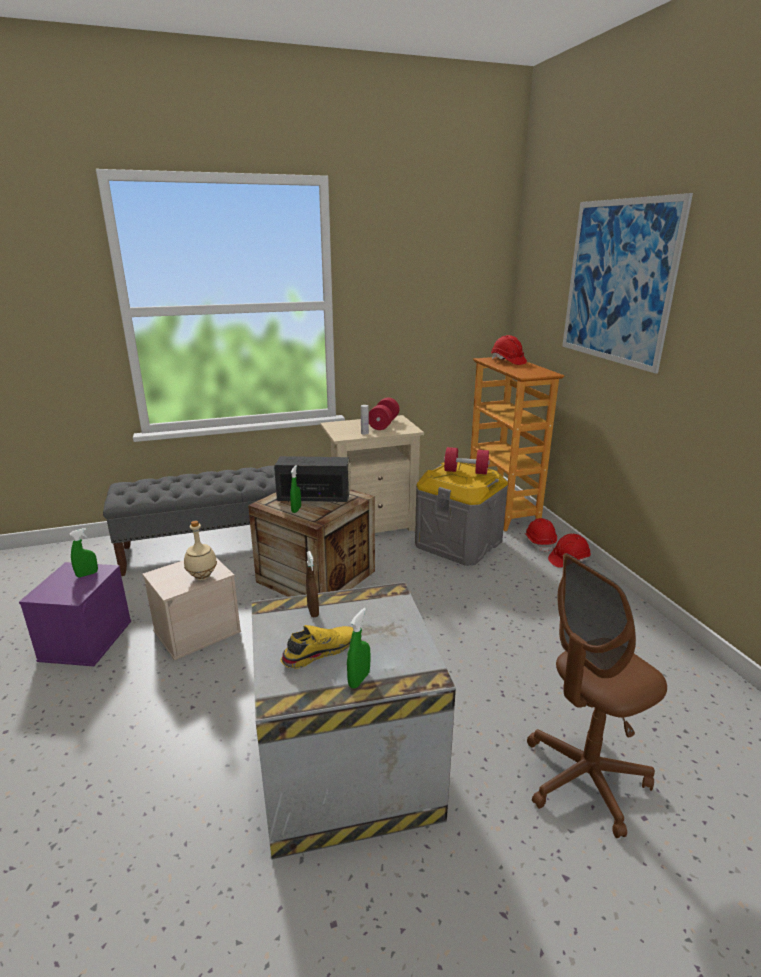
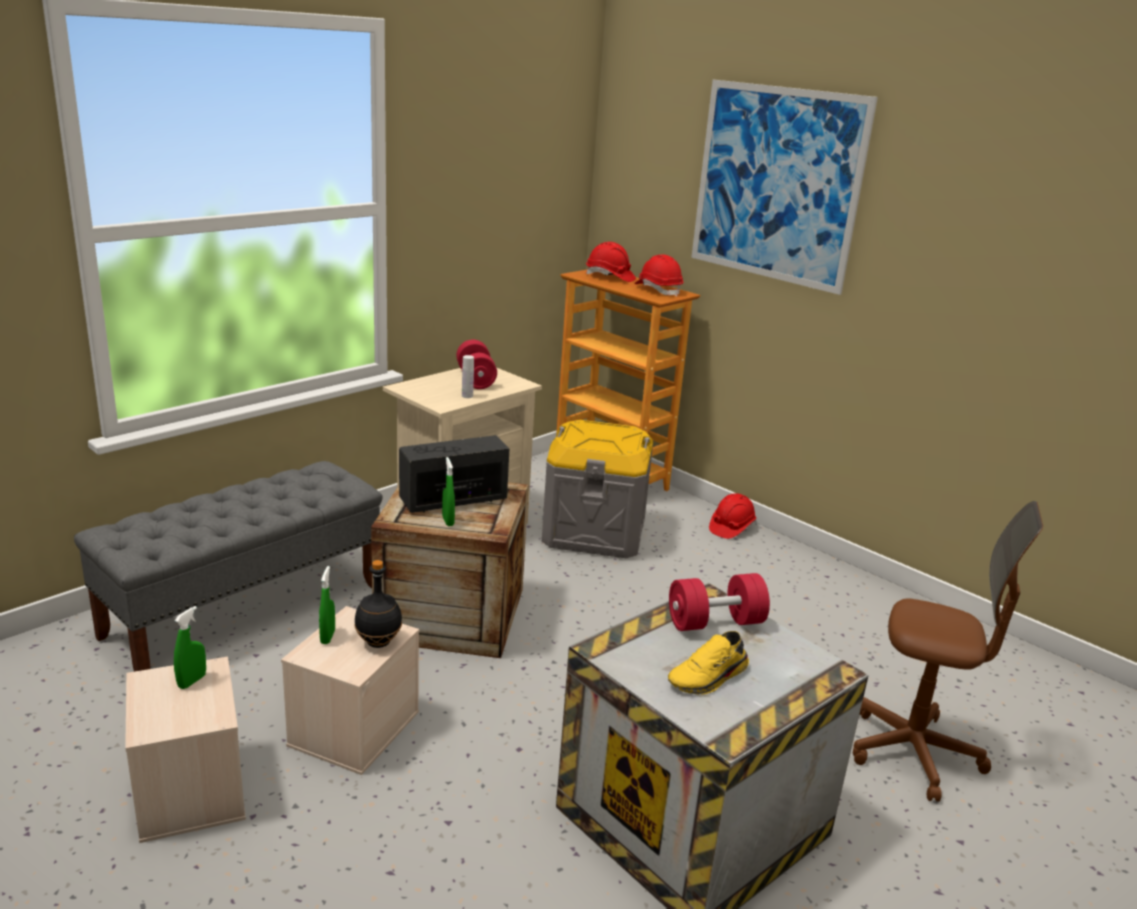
camera: 30 degrees left, 0 degrees up
purple storage box [19,562,131,666] -> beige storage box [125,657,246,843]
beige bottle [184,521,217,580] -> black bottle [354,560,402,648]
yellow shoe [280,625,353,669] -> yellow shoe turned 150 degrees counterclockwise [668,631,749,695]
brown spray bottle [306,551,319,617] -> none
green spray bottle [347,608,371,689] -> green spray bottle moved to [319,566,335,644]
red dumbbell [444,447,490,475] -> red dumbbell moved to [669,573,770,631]
red hard hat [525,518,557,553] -> red hard hat moved to [635,255,683,297]
brown office chair [527,553,667,838] -> brown office chair turned 105 degrees counterclockwise [853,501,1043,802]

